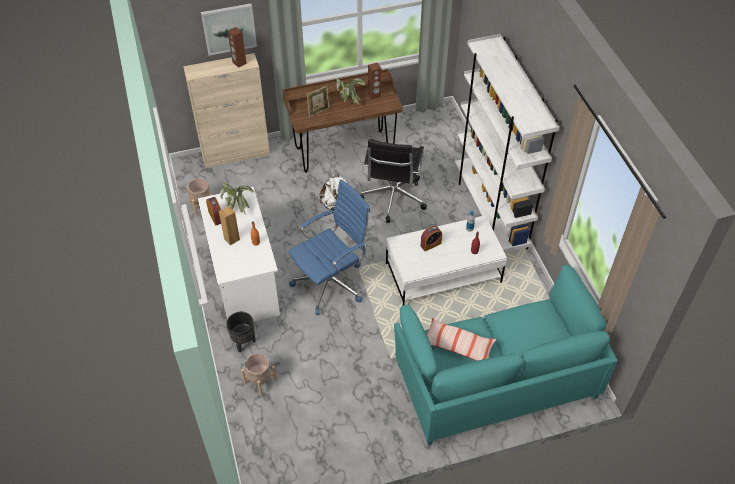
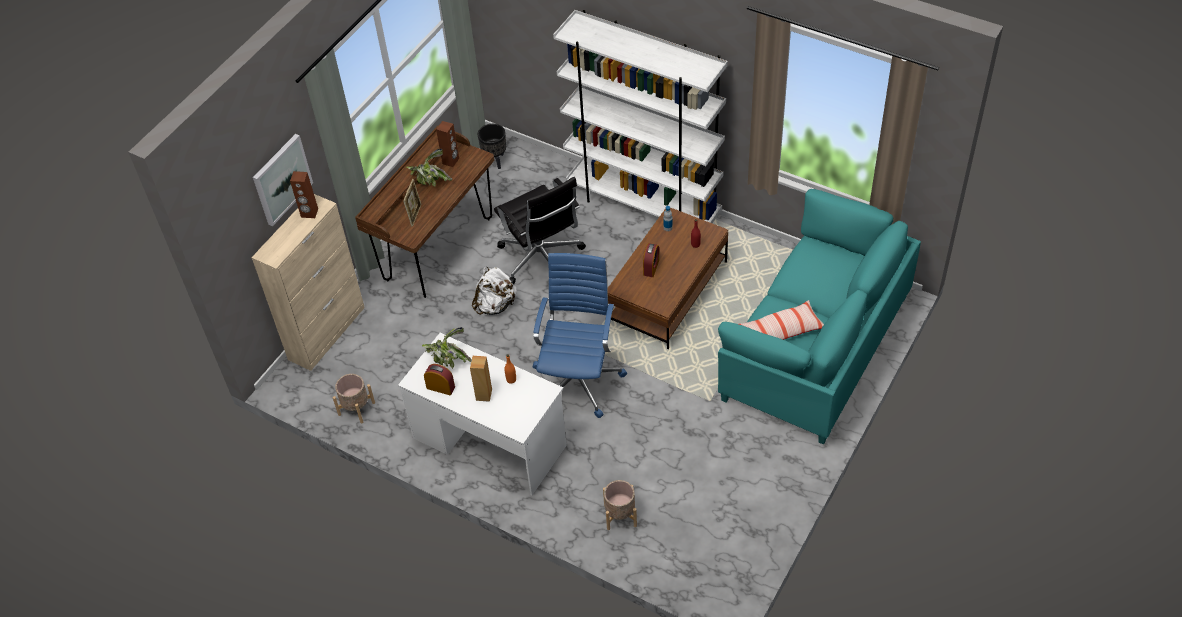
camera: 40 degrees left, 0 degrees up
black planter [226,312,256,352] -> black planter moved to [477,124,506,169]
white coffee table [386,215,507,305] -> brown coffee table [608,207,728,349]

